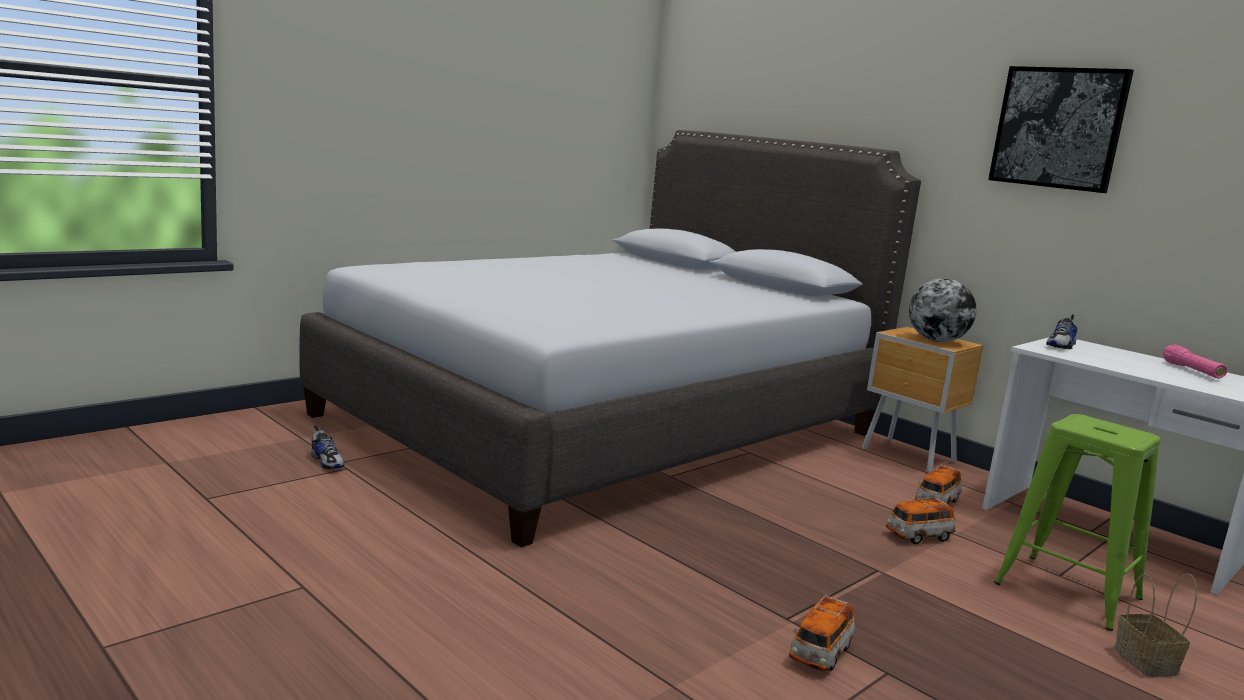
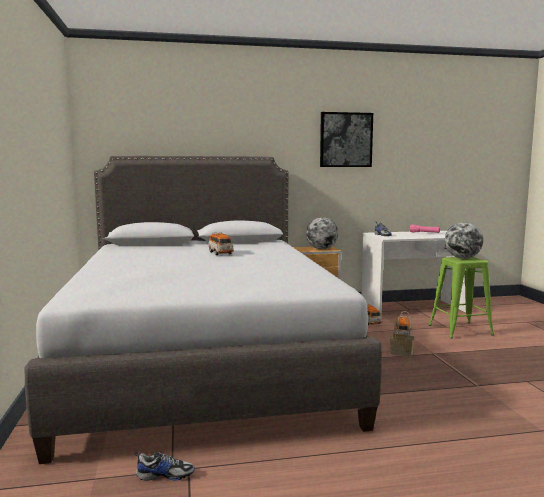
camera: 55 degrees left, 5 degrees down
toy car [789,595,855,671] -> toy car moved to [208,232,234,255]
basket [1114,573,1197,677] -> basket moved to [390,311,415,357]
none -> globe [445,222,483,259]

